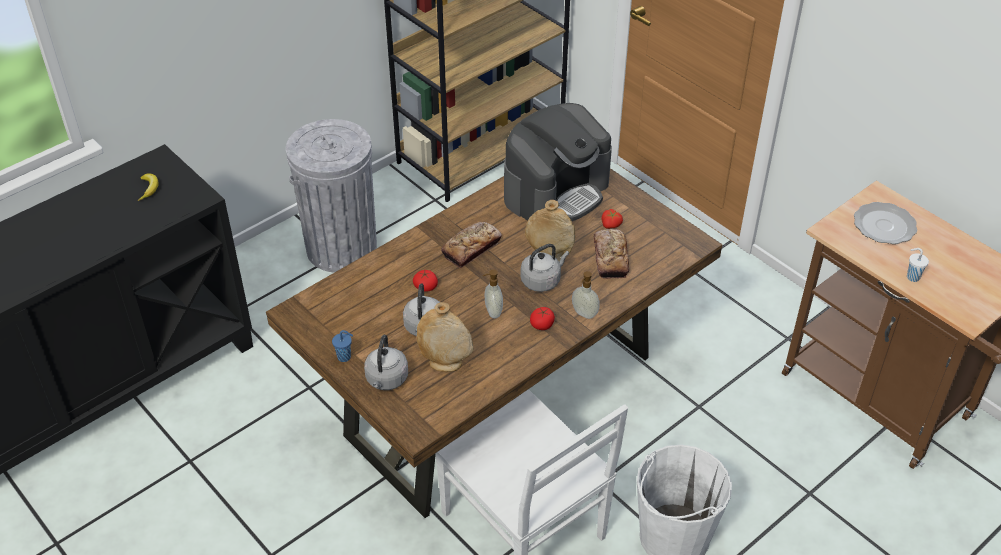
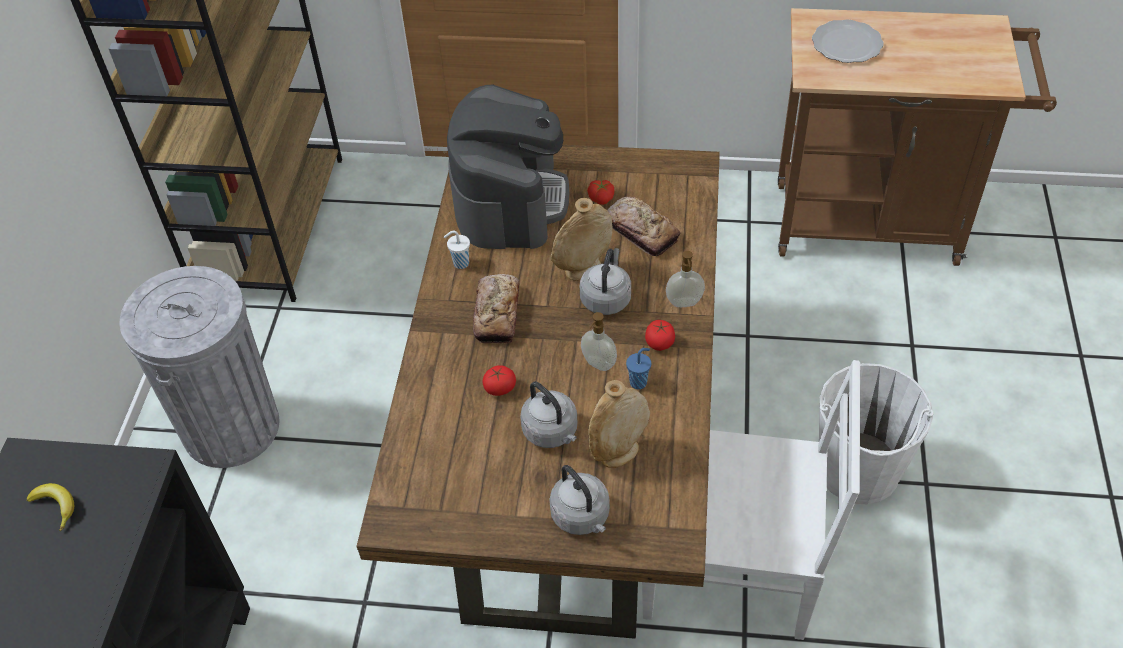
camera: 40 degrees left, 5 degrees up
blue cup [332,330,353,362] -> blue cup moved to [626,348,651,389]
white cup [907,248,929,282] -> white cup moved to [444,231,470,269]

